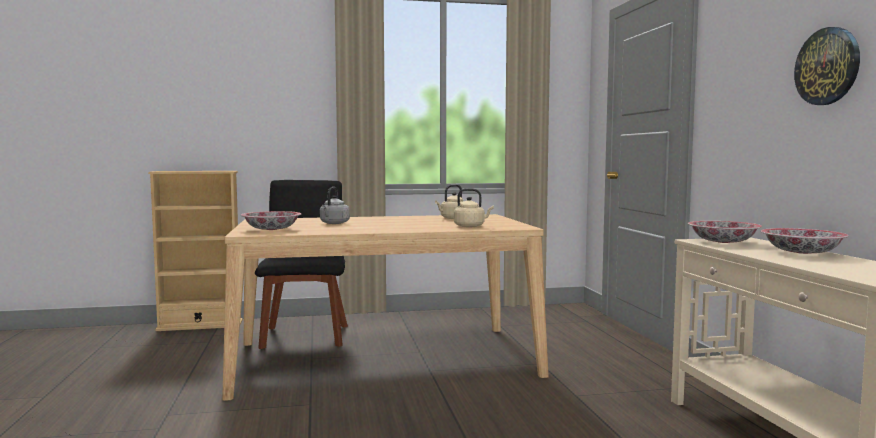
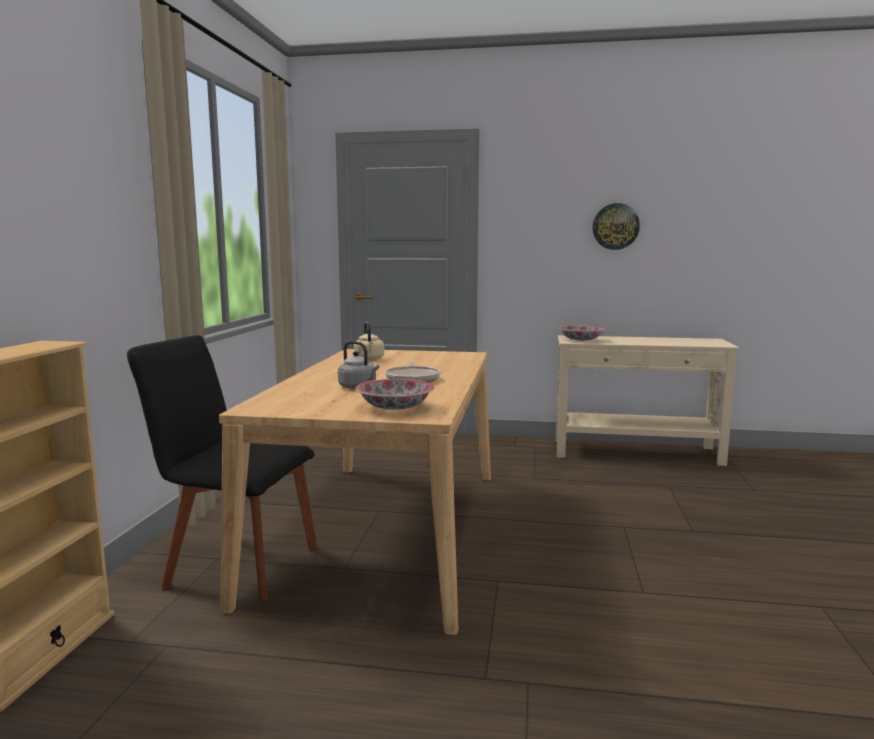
camera: 70 degrees left, 5 degrees up
beige kettle [454,188,494,227] -> none
bowl [761,228,849,254] -> none
none -> frying pan [385,359,441,382]

